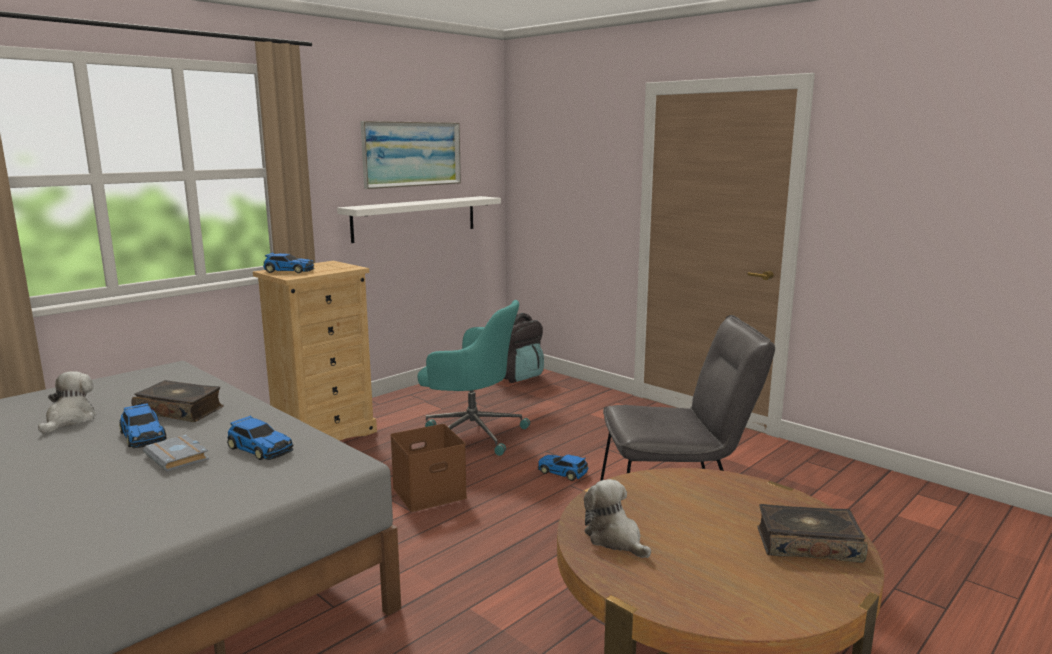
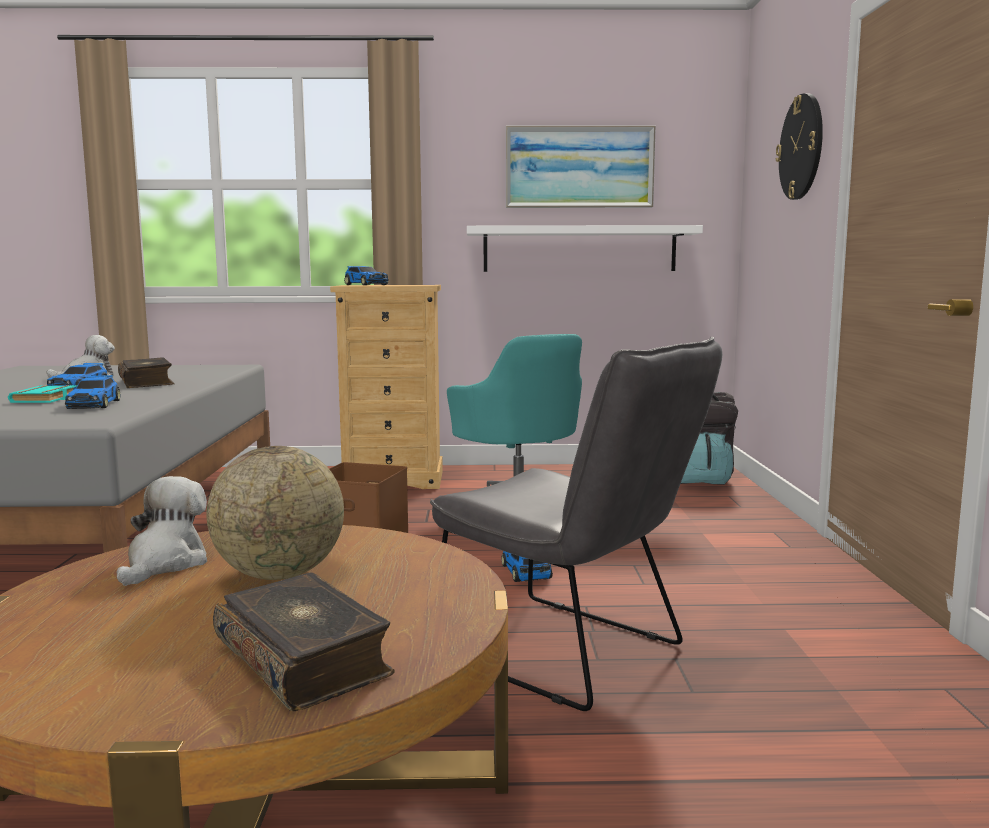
camera: 45 degrees right, 5 degrees down
grey book [143,435,209,472] -> turquoise book [8,385,77,403]
none -> globe [206,446,344,580]
none -> wall clock [776,93,823,200]

